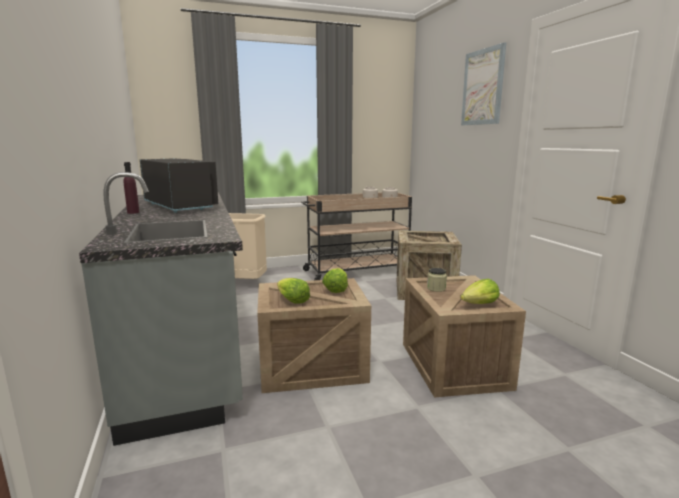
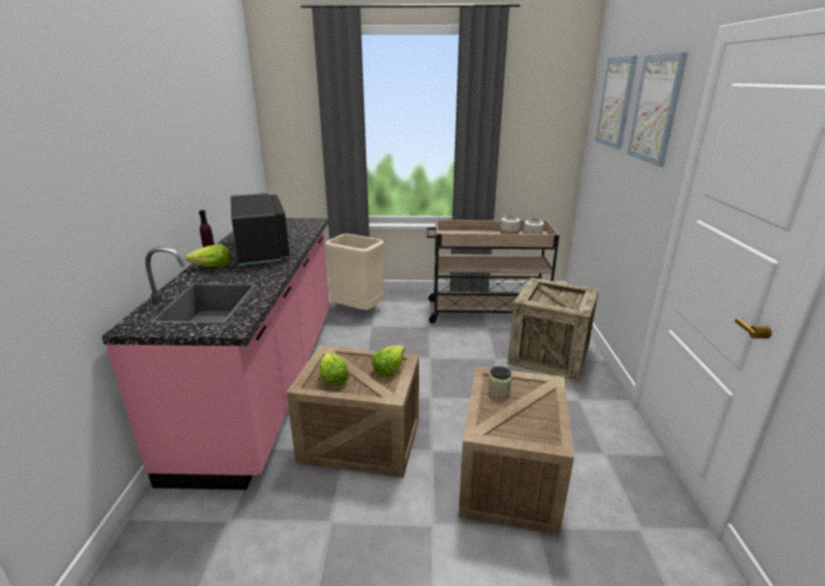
camera: 20 degrees right, 10 degrees up
grey counter [79,172,243,446] -> pink counter [102,218,330,490]
lettuce [460,279,500,304] -> lettuce moved to [185,244,231,267]
none -> picture [595,55,638,150]

